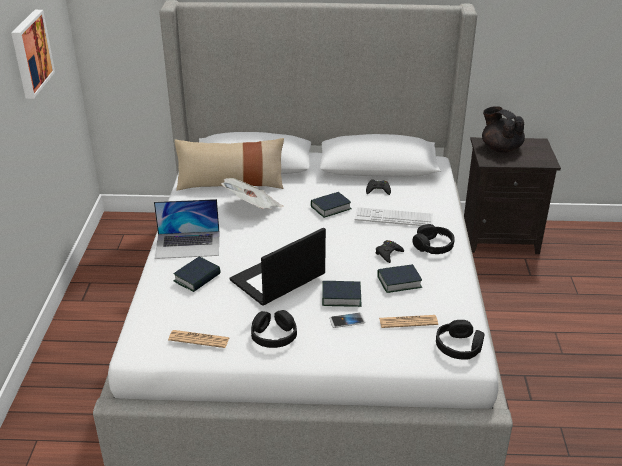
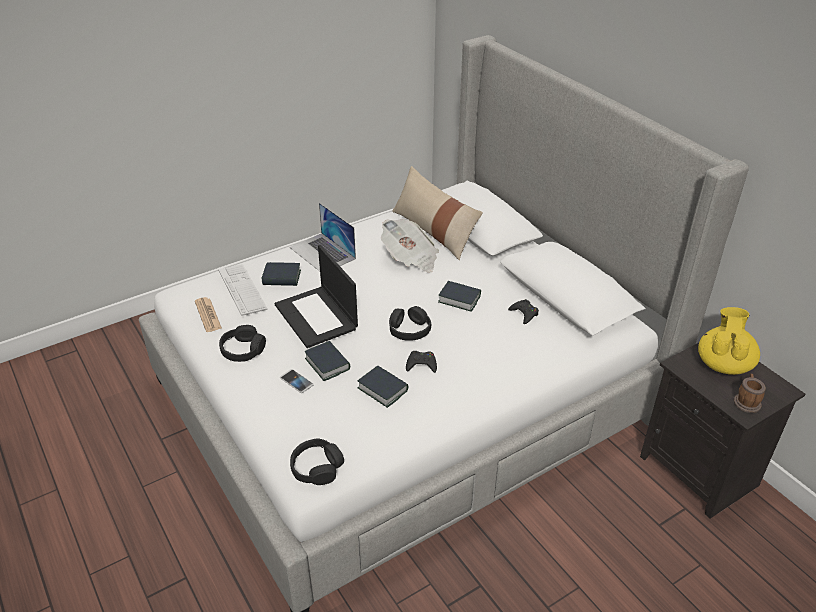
camera: 55 degrees right, 5 degrees up
picture [11,10,55,99] -> none
laptop [230,228,326,306] -> laptop turned 135 degrees counterclockwise [274,245,358,348]
keyboard [354,207,433,226] -> keyboard moved to [218,264,268,316]
newspaper [379,315,438,328] -> none
black headphones [413,224,455,254] -> black headphones moved to [389,306,431,341]
black teapot [482,106,525,153] -> yellow teapot [698,307,760,375]
none -> mug [734,374,766,413]

